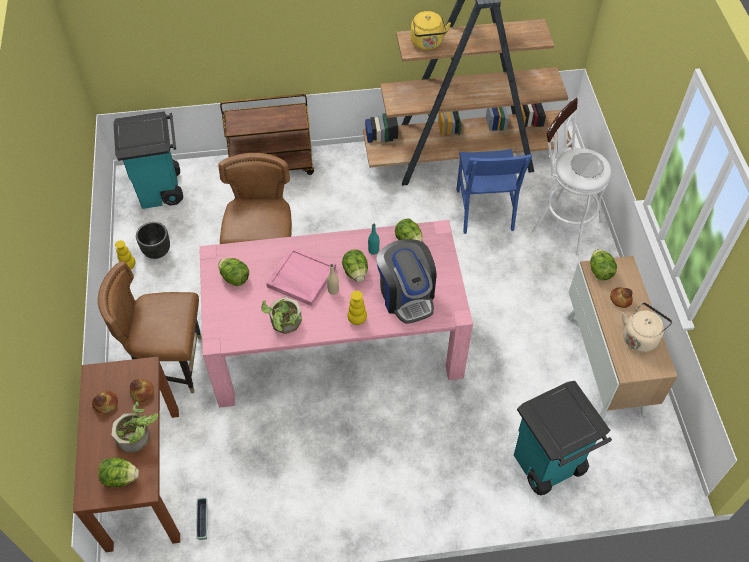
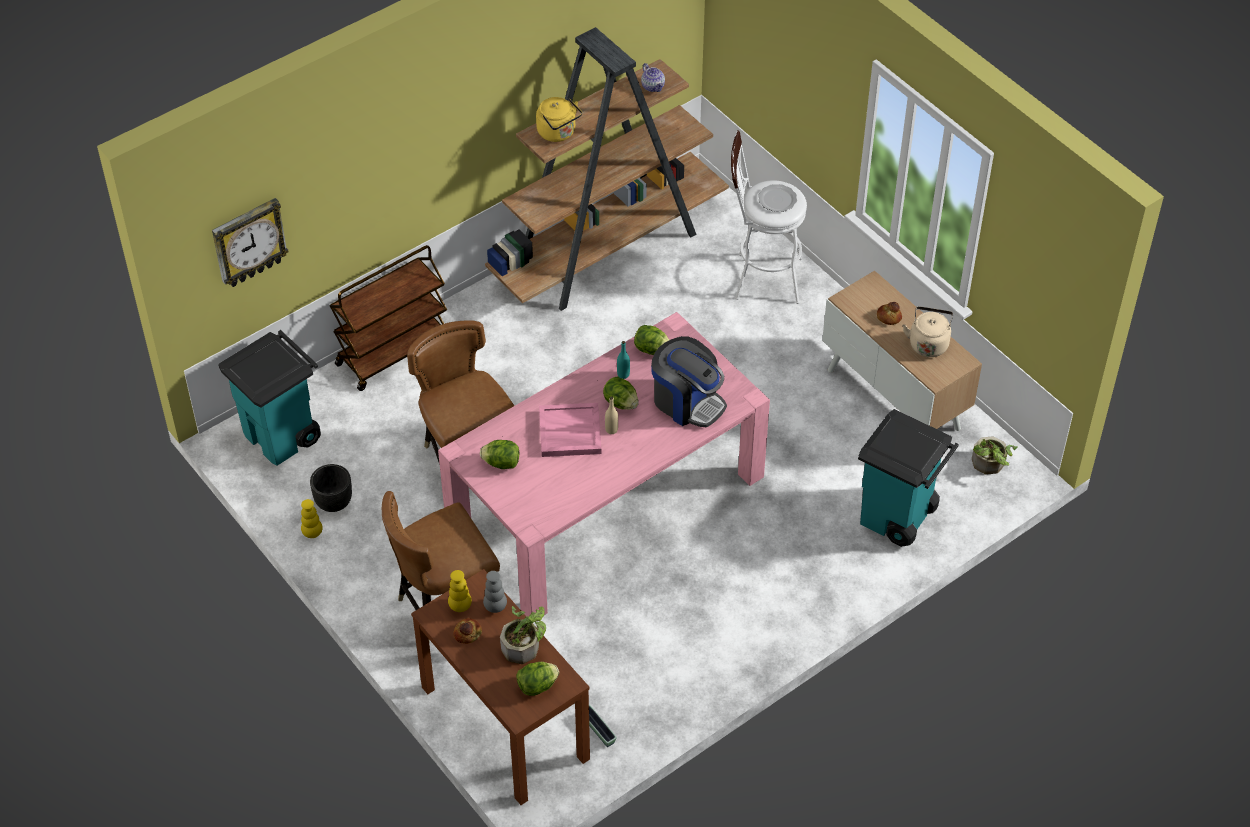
camera: 30 degrees left, 5 degrees down
bread [130,379,154,402] -> grey vase [483,571,507,613]
potted plant [261,297,302,334] -> potted plant moved to [972,437,1017,475]
yellow vase [347,291,367,325] -> yellow vase moved to [448,570,472,612]
blue chair [457,149,532,234] -> none
lettuce [590,249,617,280] -> none
none -> wall clock [212,198,289,287]
none -> teapot [641,63,665,92]

